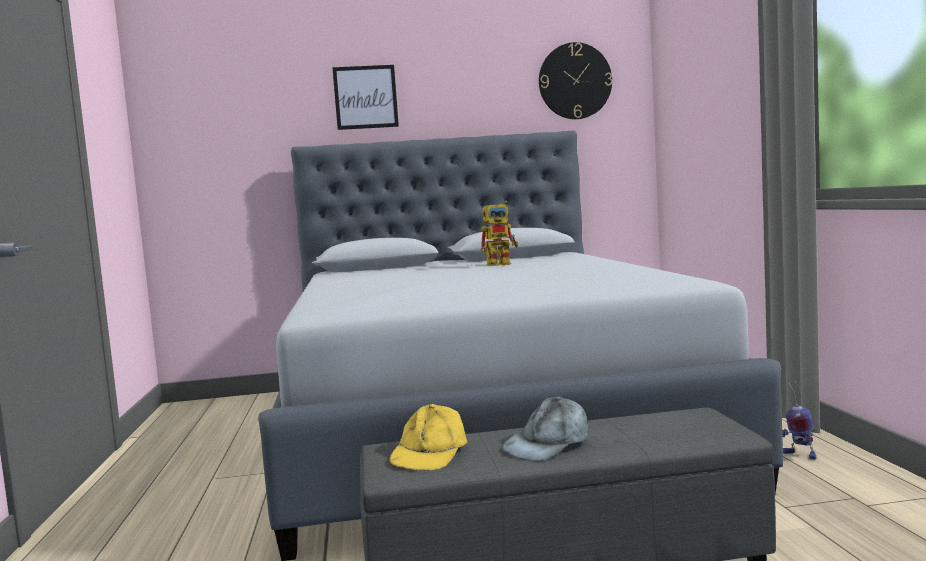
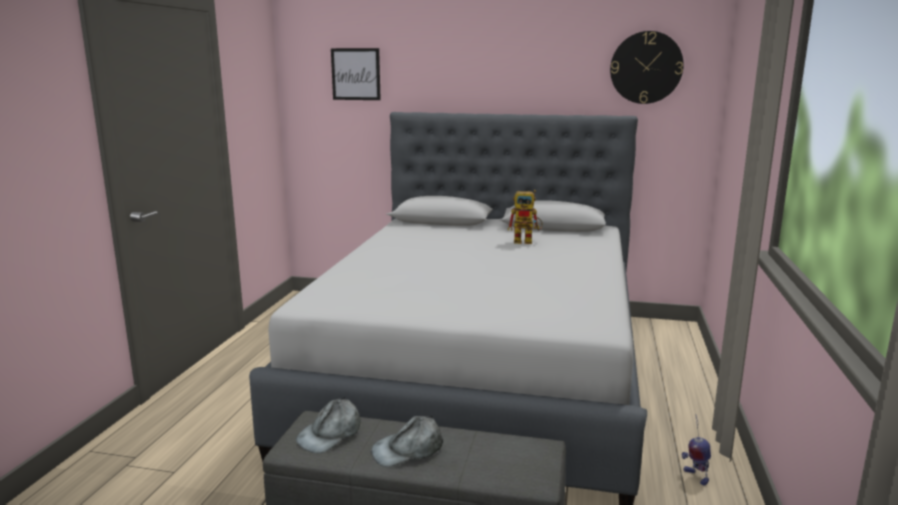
camera: 20 degrees right, 10 degrees up
picture [332,65,399,130] -> picture moved to [331,48,381,100]
yellow cap [390,404,467,471] -> grey cap [296,397,361,454]

